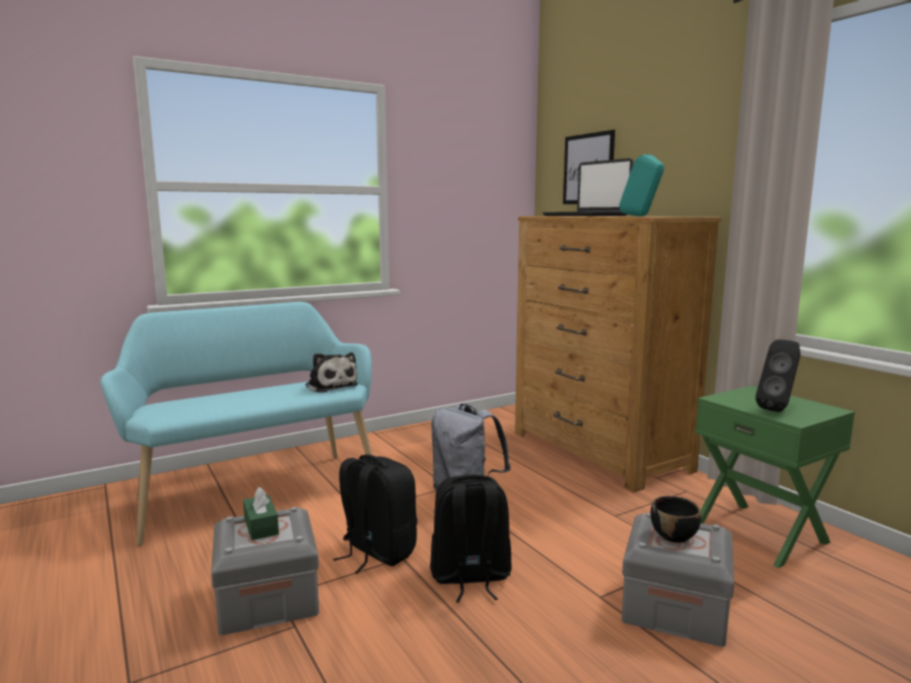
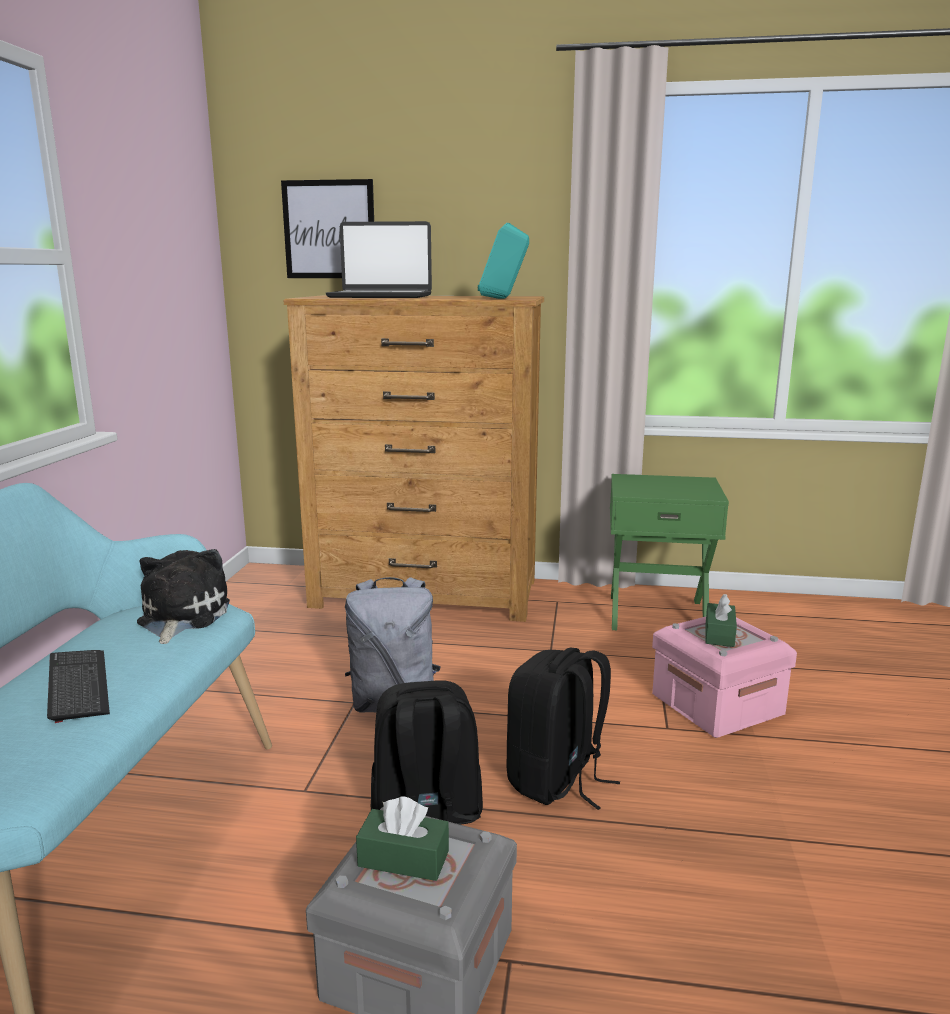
camera: 50 degrees left, 5 degrees up
plush toy [306,352,358,393] -> plush toy turned 90 degrees counterclockwise [137,549,230,644]
grey storage box [621,513,734,647] -> pink storage box [652,617,797,738]
black bowl [651,496,701,543] -> green tissue box [706,594,737,647]
black speaker [755,339,801,412] -> none
none -> keyboard [47,650,110,723]

